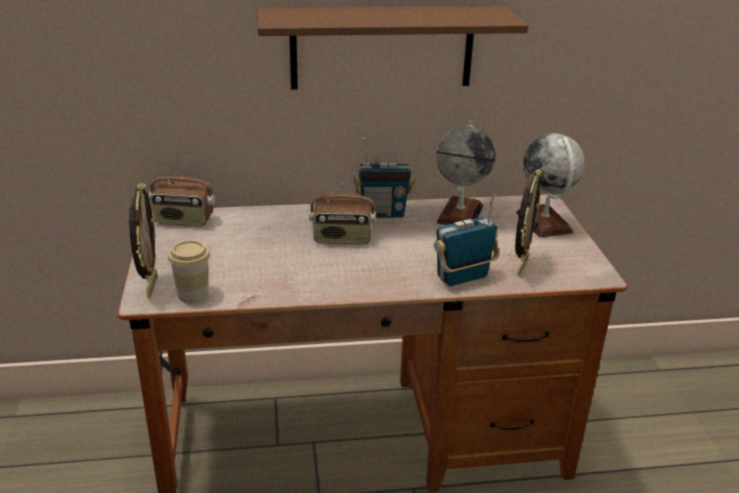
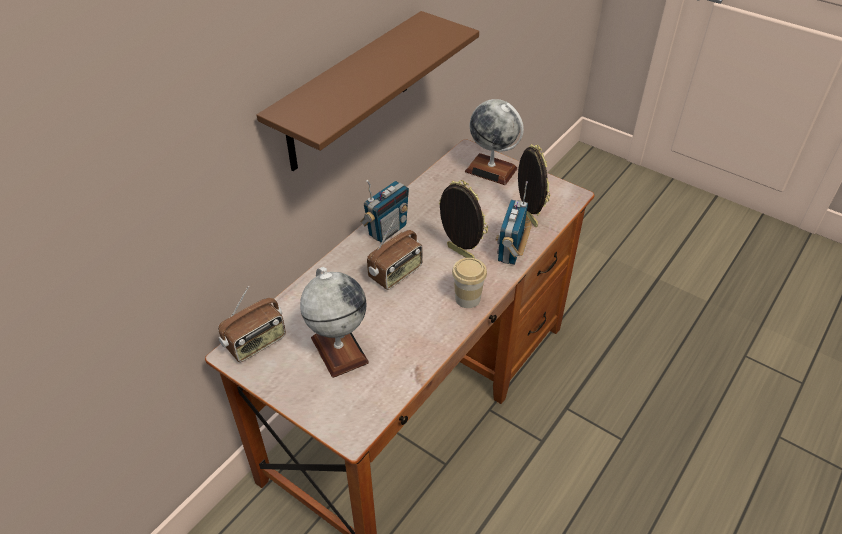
camera: 45 degrees left, 15 degrees up
picture frame [129,183,157,298] -> picture frame moved to [439,180,488,258]
cup [168,241,210,303] -> cup moved to [452,258,487,308]
globe [436,121,496,225] -> globe moved to [300,267,369,378]

